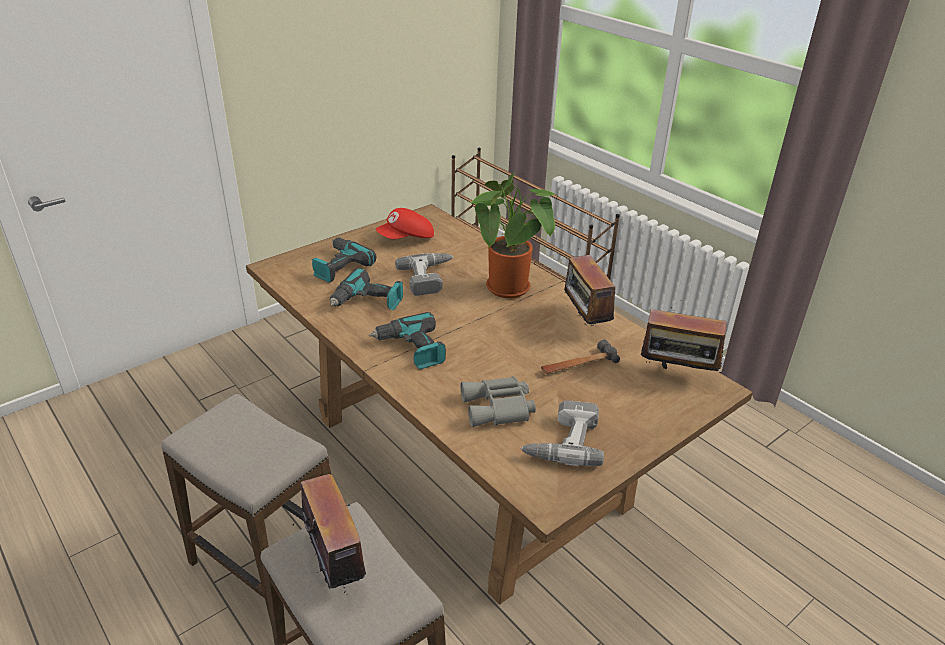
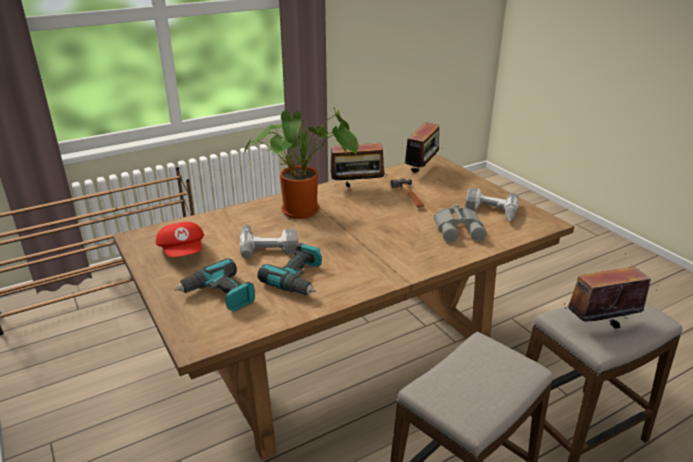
camera: 80 degrees left, 5 degrees down
power drill [369,312,446,369] -> none

